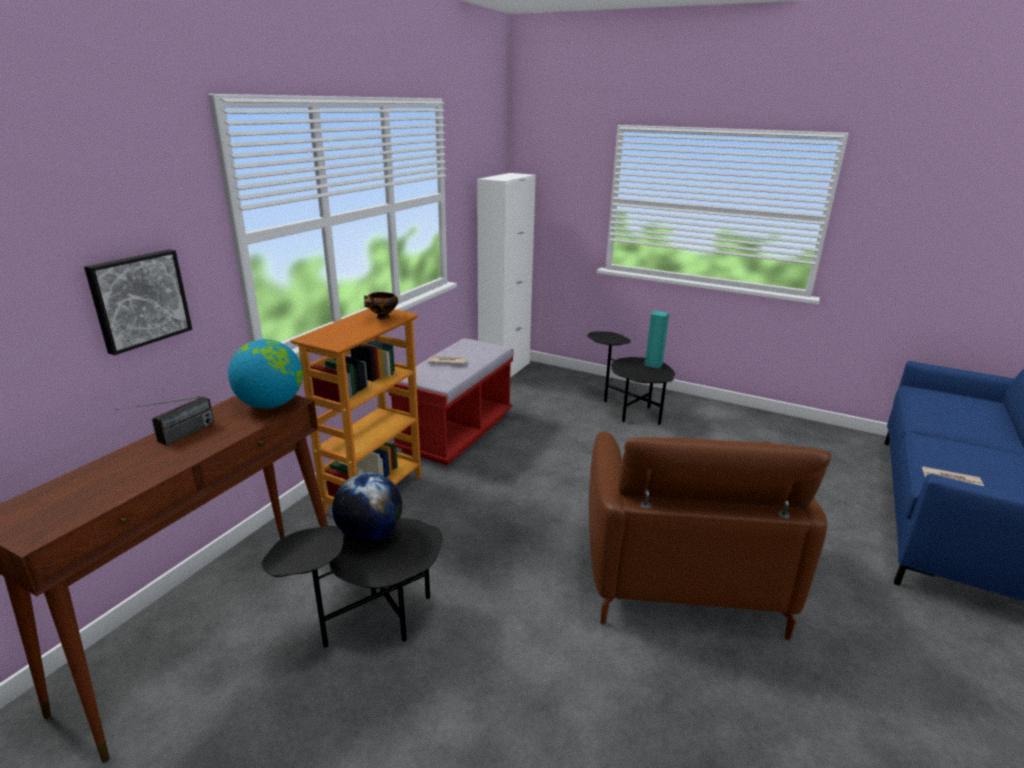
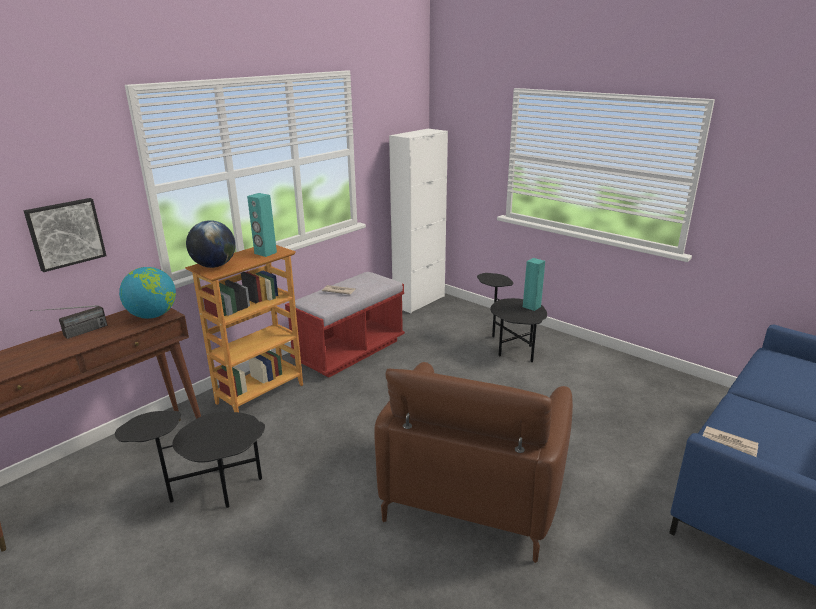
camera: 15 degrees right, 0 degrees up
globe [332,473,402,542] -> globe moved to [186,220,236,268]
bowl [364,292,398,319] -> turquoise speaker [247,193,277,257]

